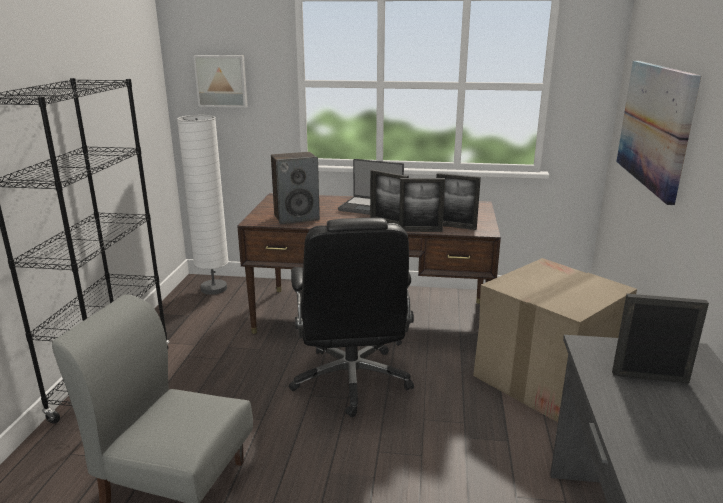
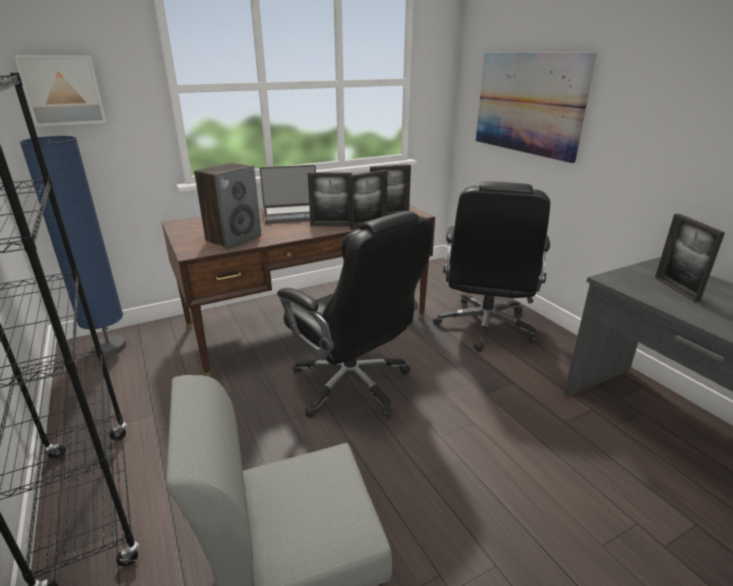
camera: 35 degrees left, 5 degrees up
white floor lamp [177,115,229,295] -> blue floor lamp [20,136,126,357]
cardboard box [473,258,637,422] -> black office chair [433,181,550,352]
picture frame [612,294,709,383] -> picture frame turned 75 degrees counterclockwise [655,214,725,302]

